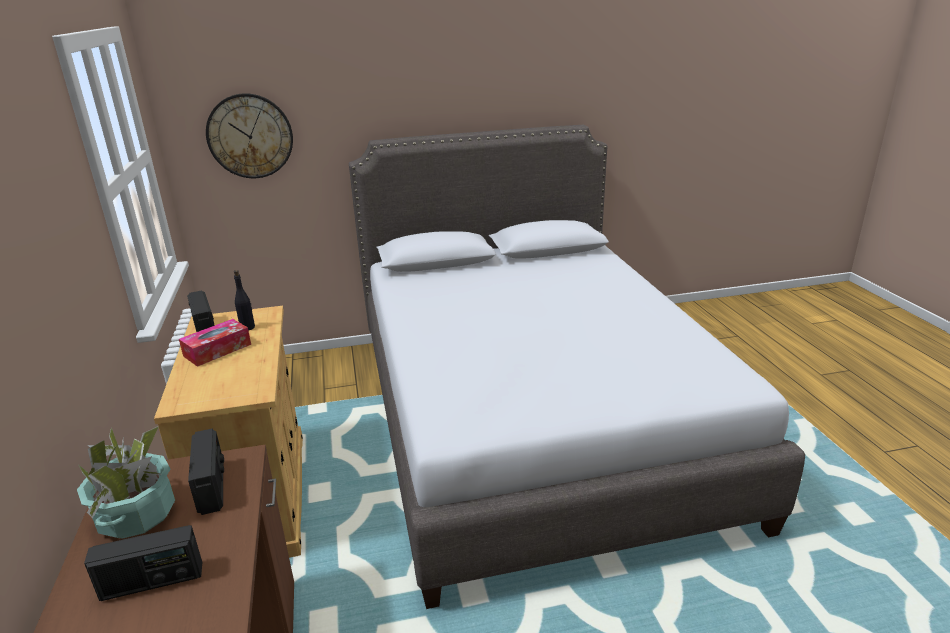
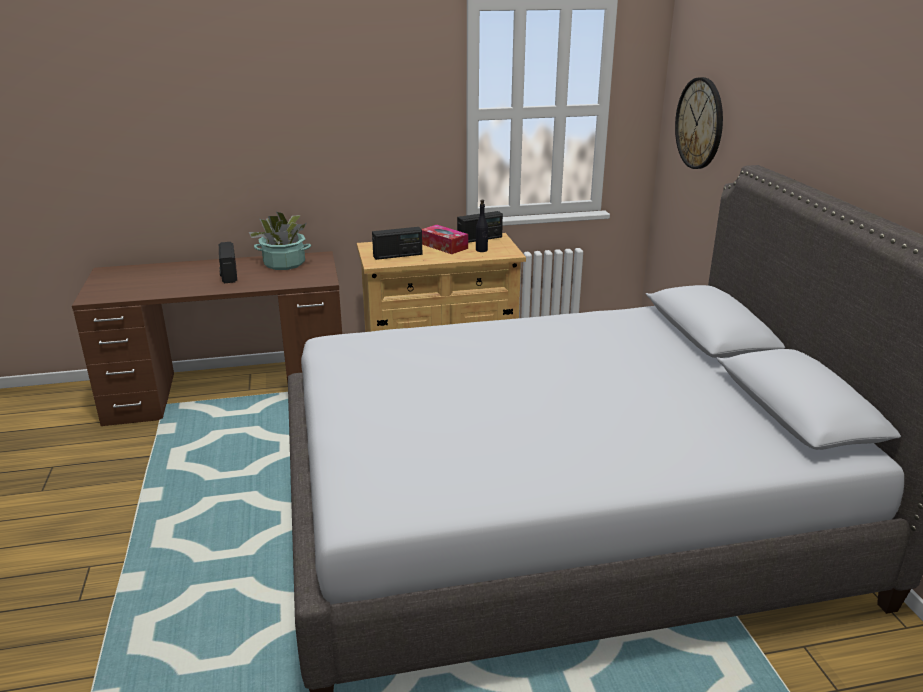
camera: 90 degrees right, 0 degrees up
radio [188,429,224,515] -> radio moved to [372,227,422,260]

